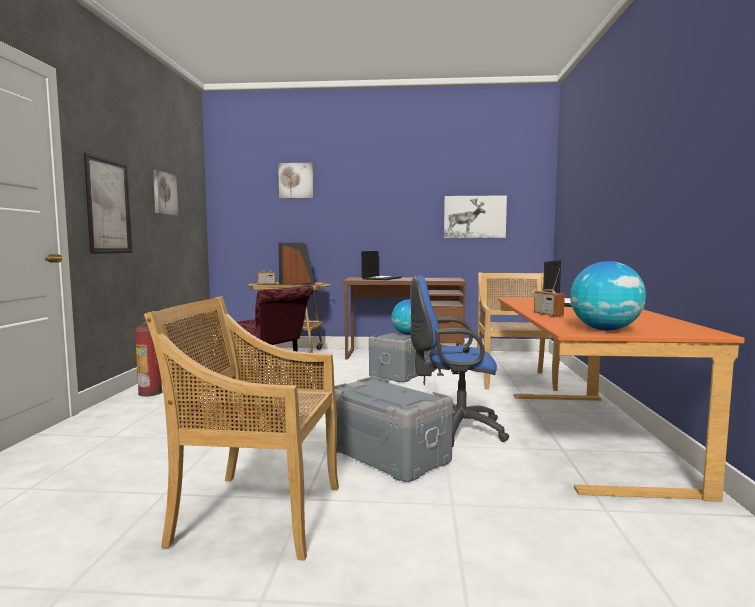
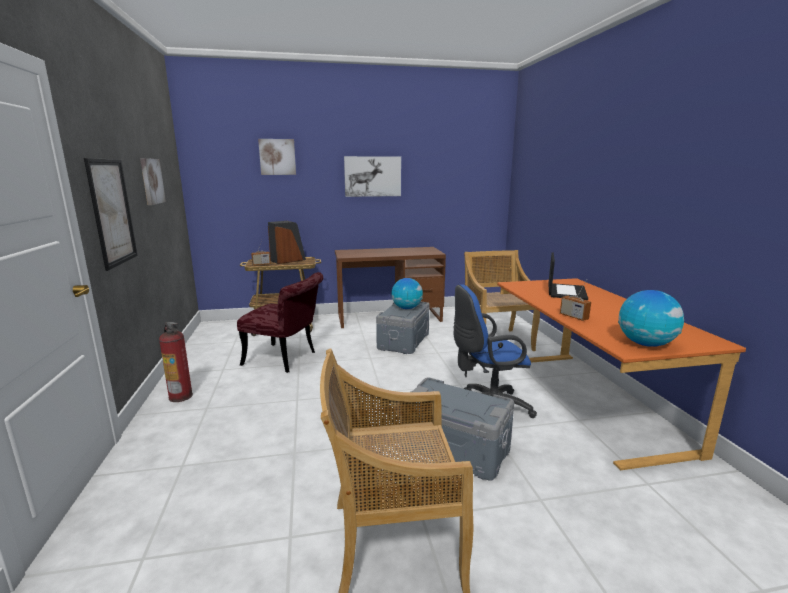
camera: 15 degrees left, 10 degrees up
laptop [361,251,402,280] -> none
picture [444,195,507,238] -> picture moved to [344,156,401,197]

